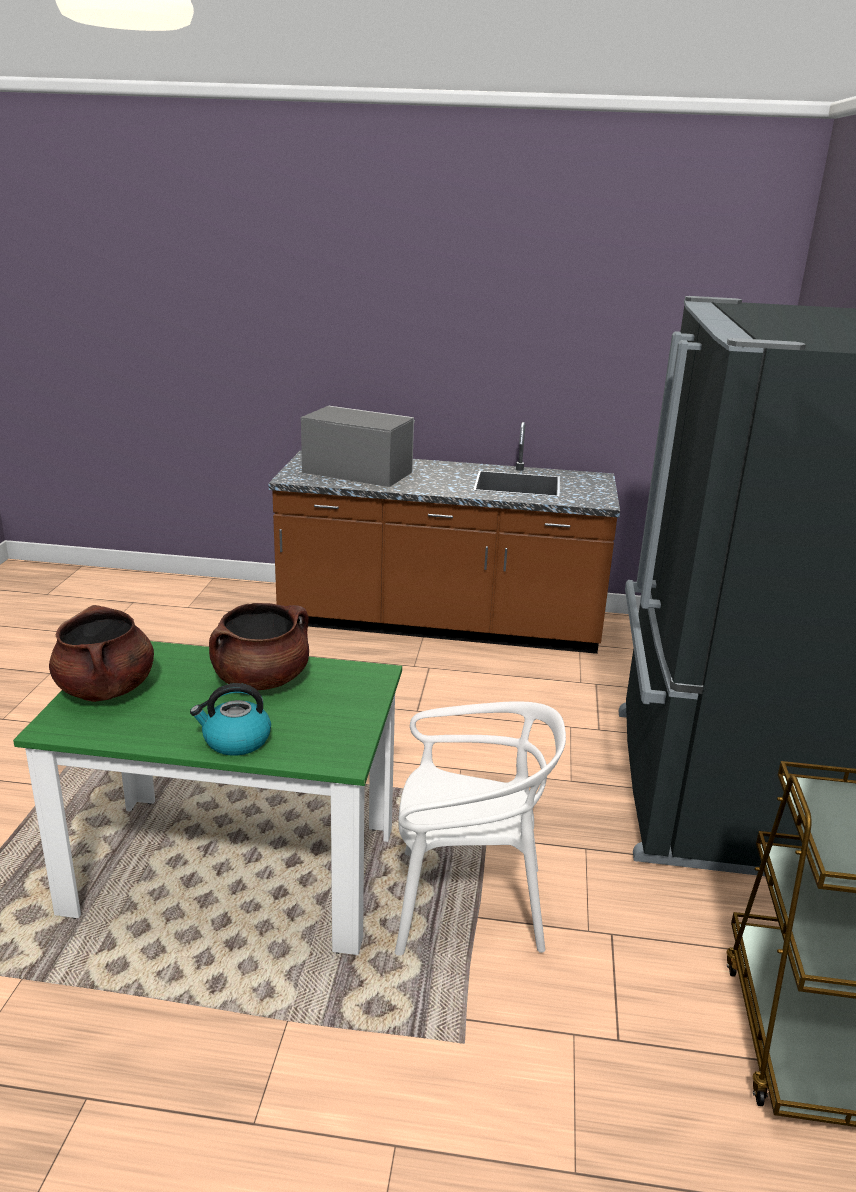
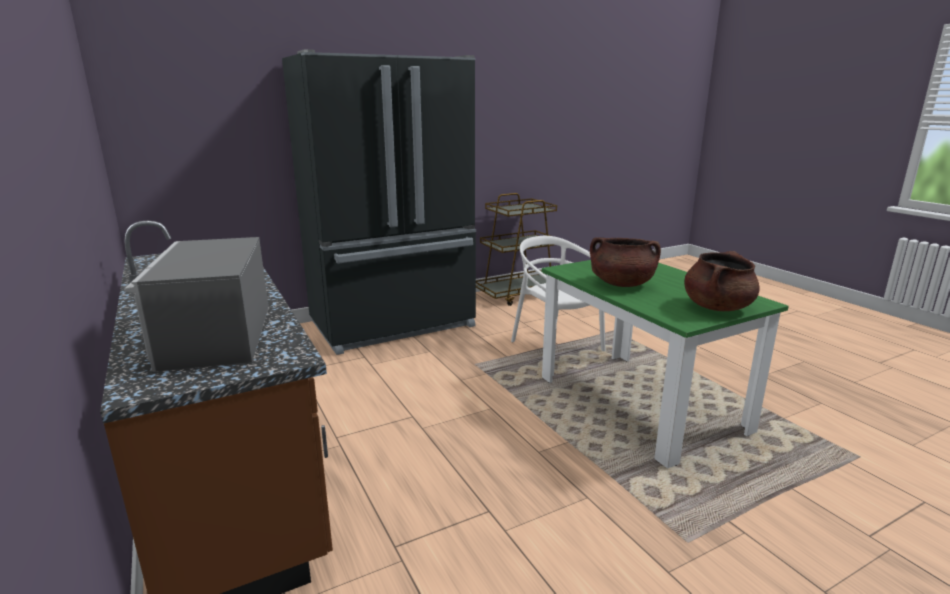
camera: 125 degrees left, 5 degrees down
kettle [190,683,271,756] -> none

